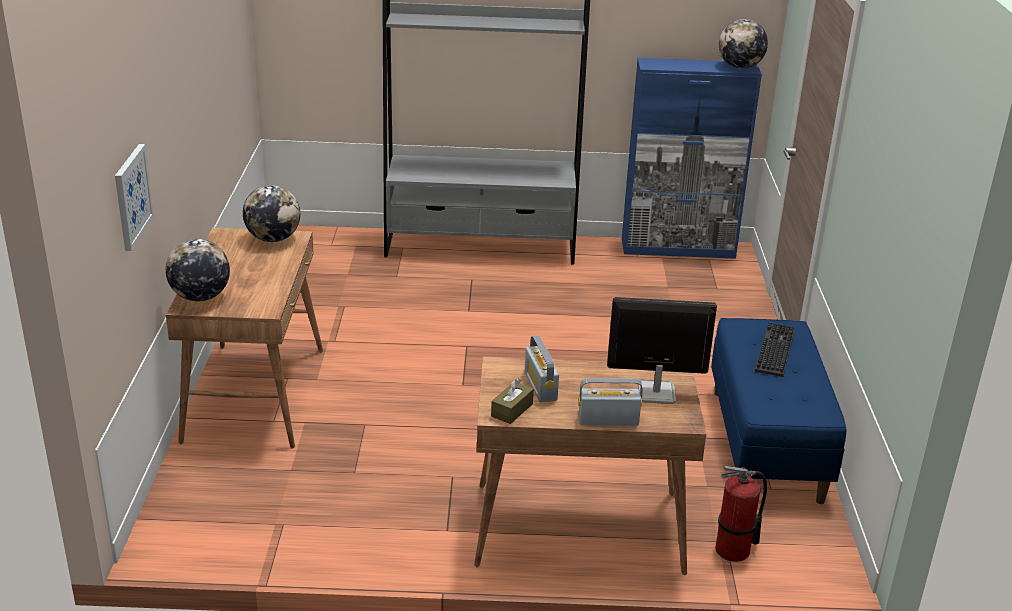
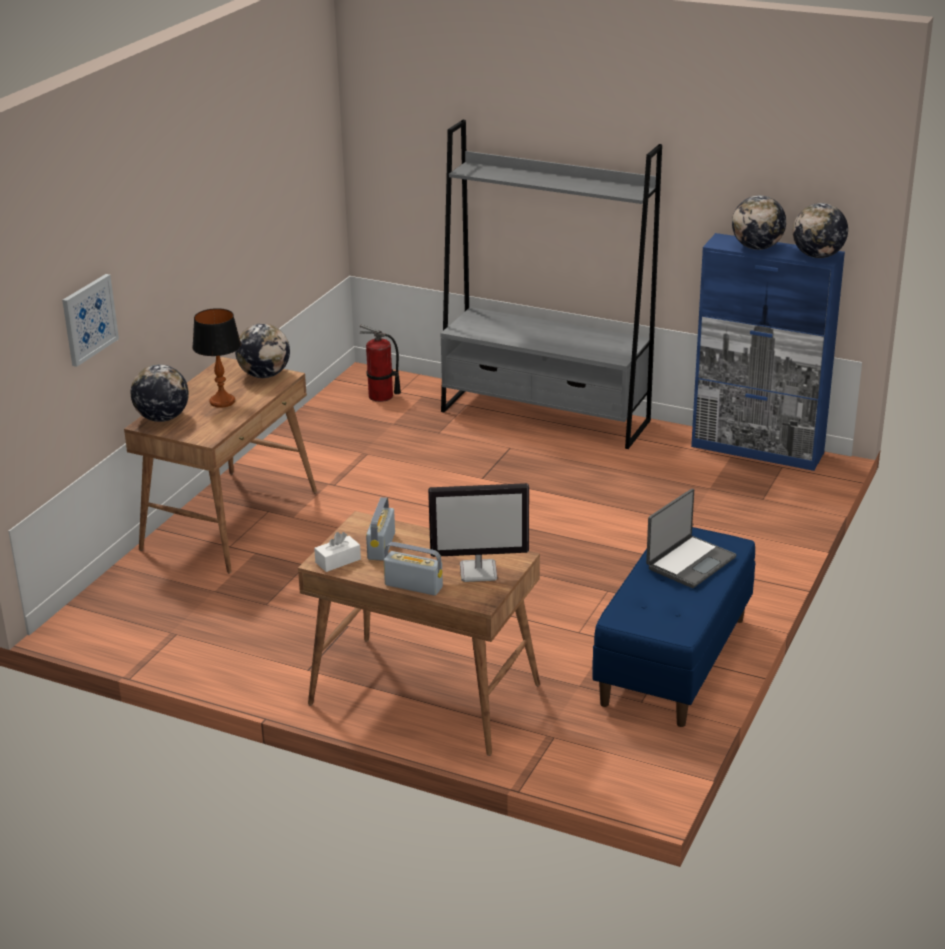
camera: 25 degrees right, 0 degrees up
brown tissue box [491,378,534,424] -> white tissue box [314,532,361,572]
monitor [607,297,717,404] -> monitor turned 150 degrees clockwise [428,483,529,582]
fire extinguisher [716,465,767,562] -> fire extinguisher moved to [359,325,401,402]
keyboard [755,322,794,377] -> laptop [646,489,736,588]
none -> table lamp [192,308,241,408]
none -> globe [732,195,786,250]

